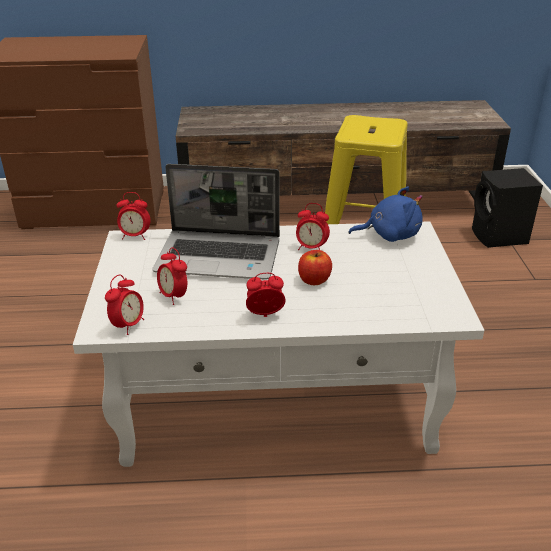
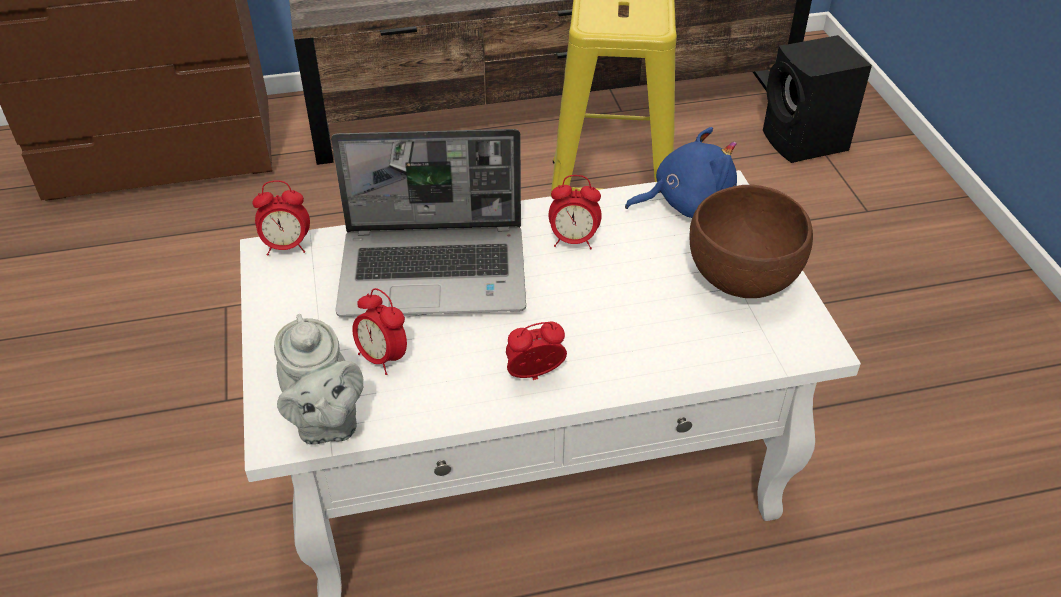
camera: 10 degrees left, 10 degrees up
alarm clock [105,274,144,335] -> grey teapot [274,314,364,445]
apple [298,250,332,285] -> none
none -> brown bowl [690,185,813,298]

